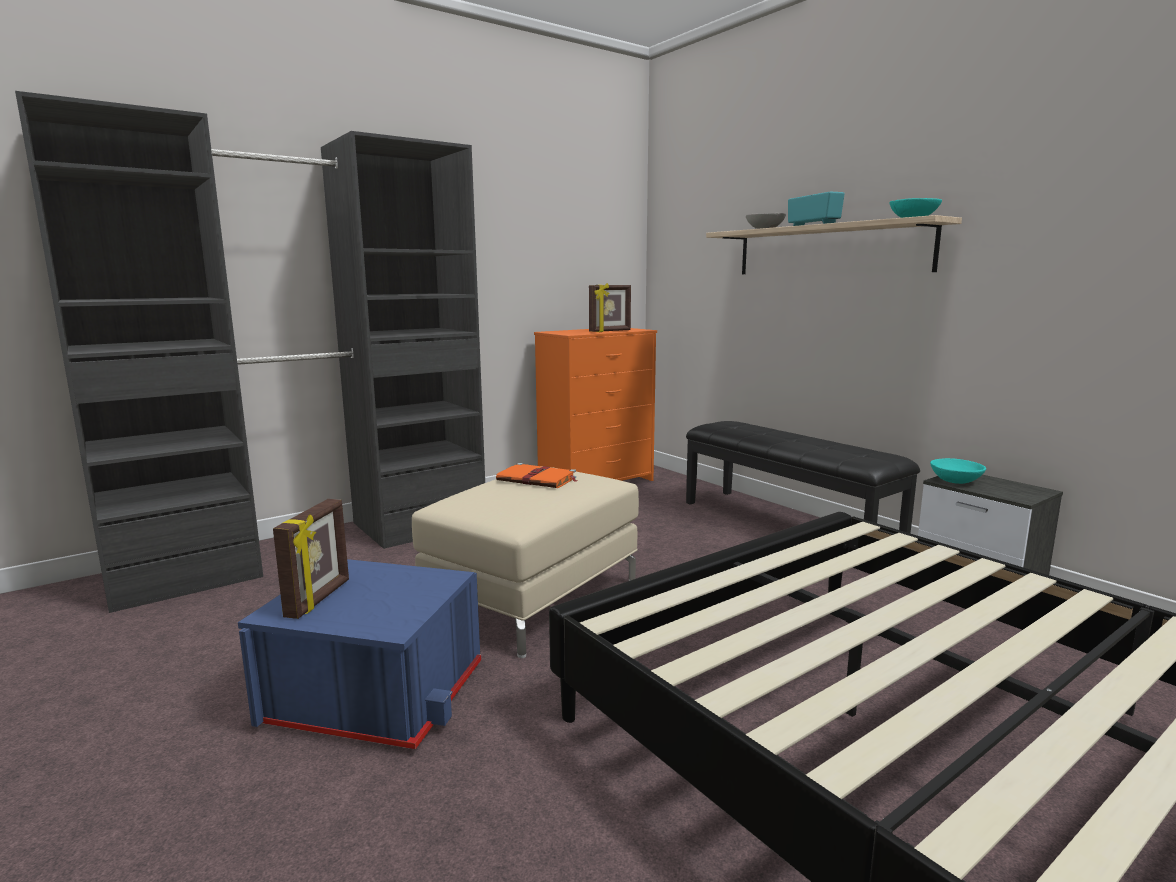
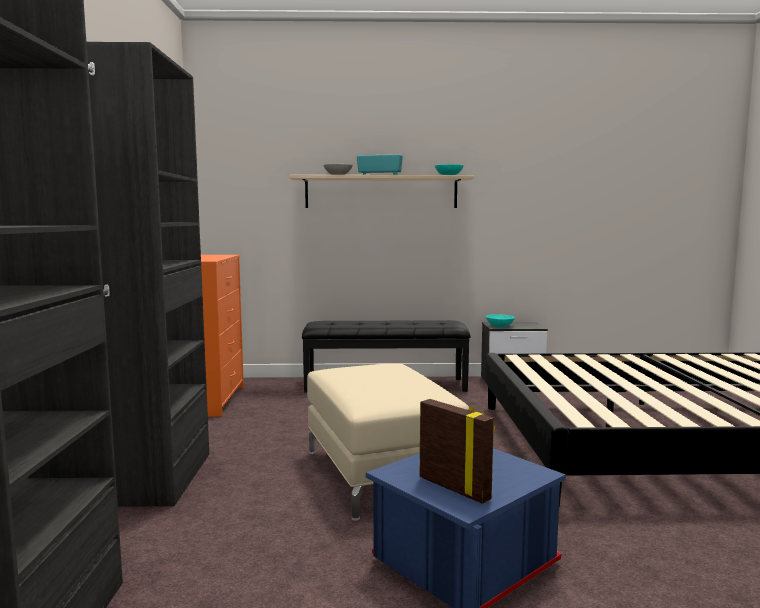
camera: 55 degrees left, 5 degrees down
orange book [496,463,579,488] -> none
picture frame [589,283,631,332] -> none

